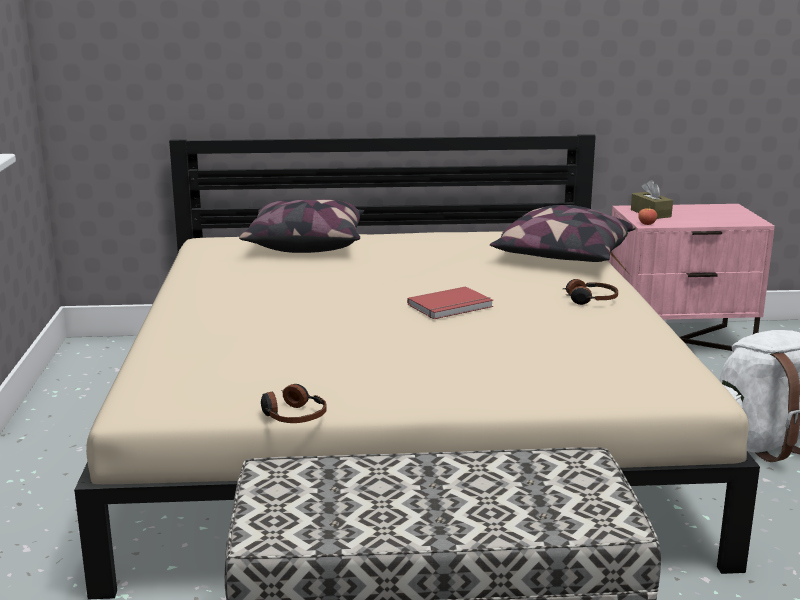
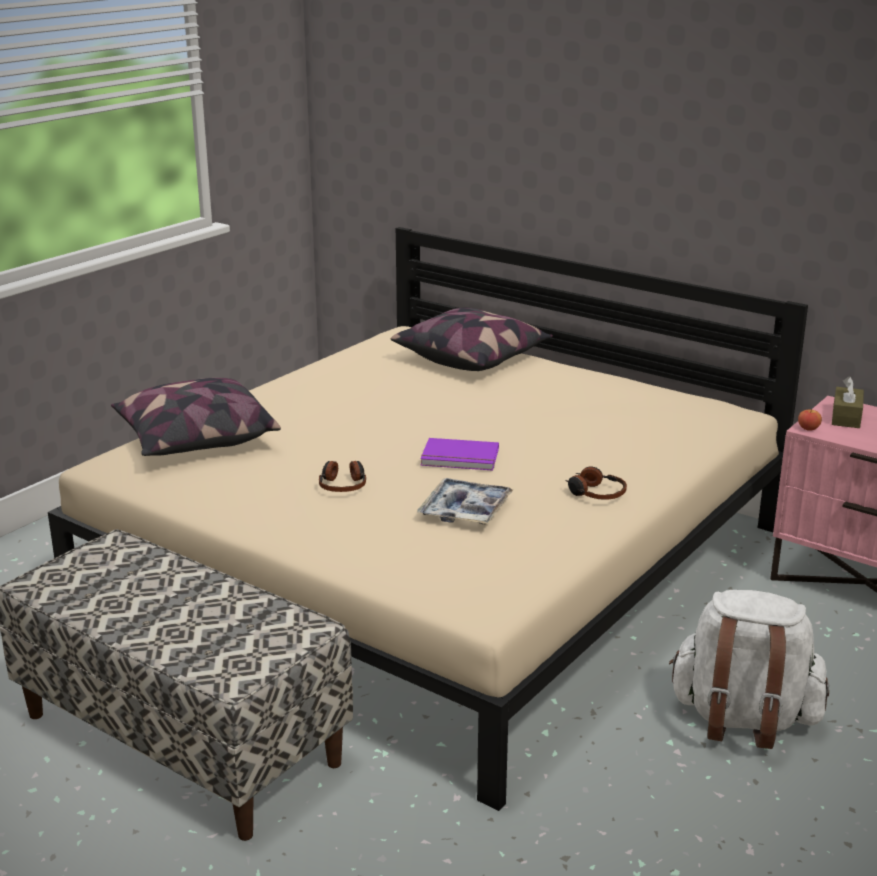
camera: 40 degrees right, 5 degrees up
headphones [261,384,327,423] -> headphones moved to [319,461,366,492]
red book [407,286,493,319] -> purple book [420,438,499,471]
pillow [490,205,636,262] -> pillow moved to [111,378,281,456]
none -> tray [417,478,513,524]

